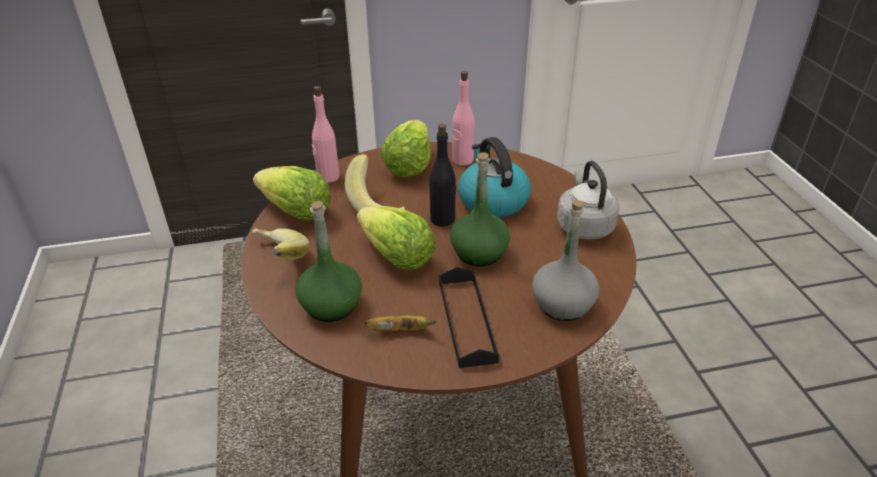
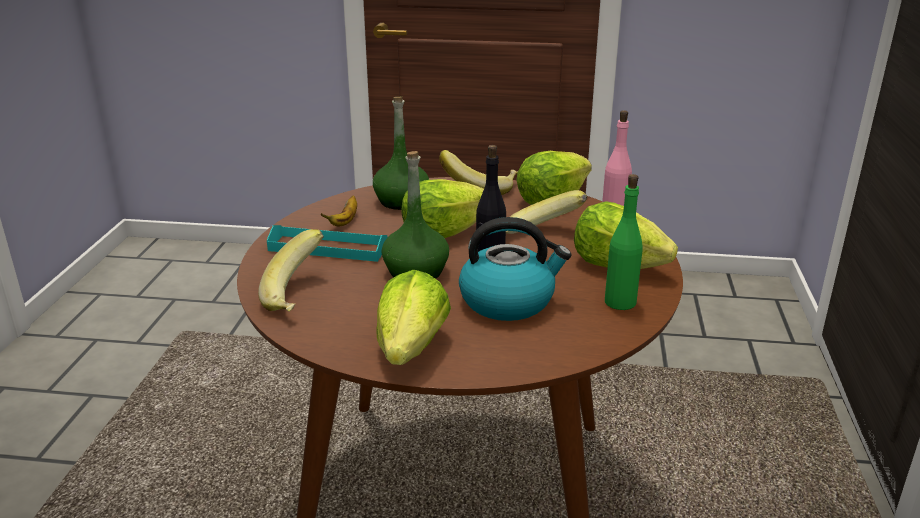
camera: 110 degrees right, 10 degrees down
black tray [439,267,499,368] -> turquoise tray [267,225,387,262]
pink bottle [452,71,475,165] -> green bottle [605,174,643,310]
grey bottle [532,199,599,321] -> banana [258,229,324,312]
grey kettle [557,161,619,240] -> lettuce [376,270,451,365]

